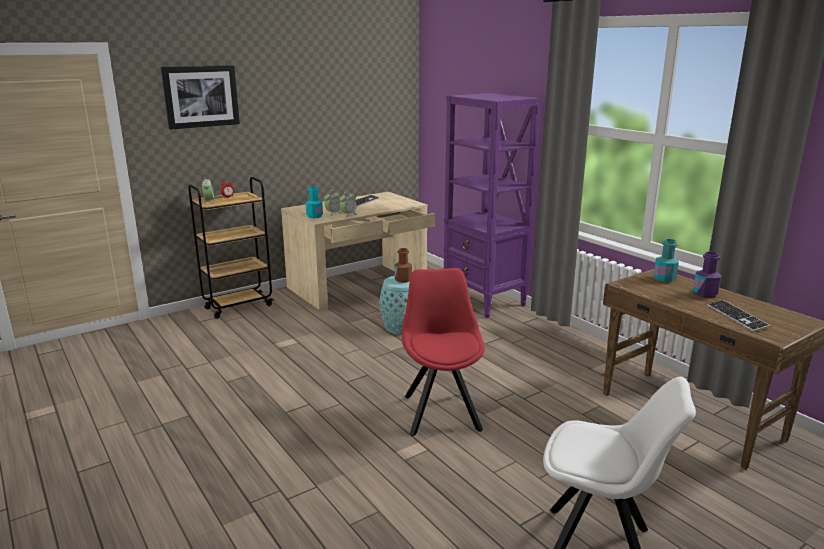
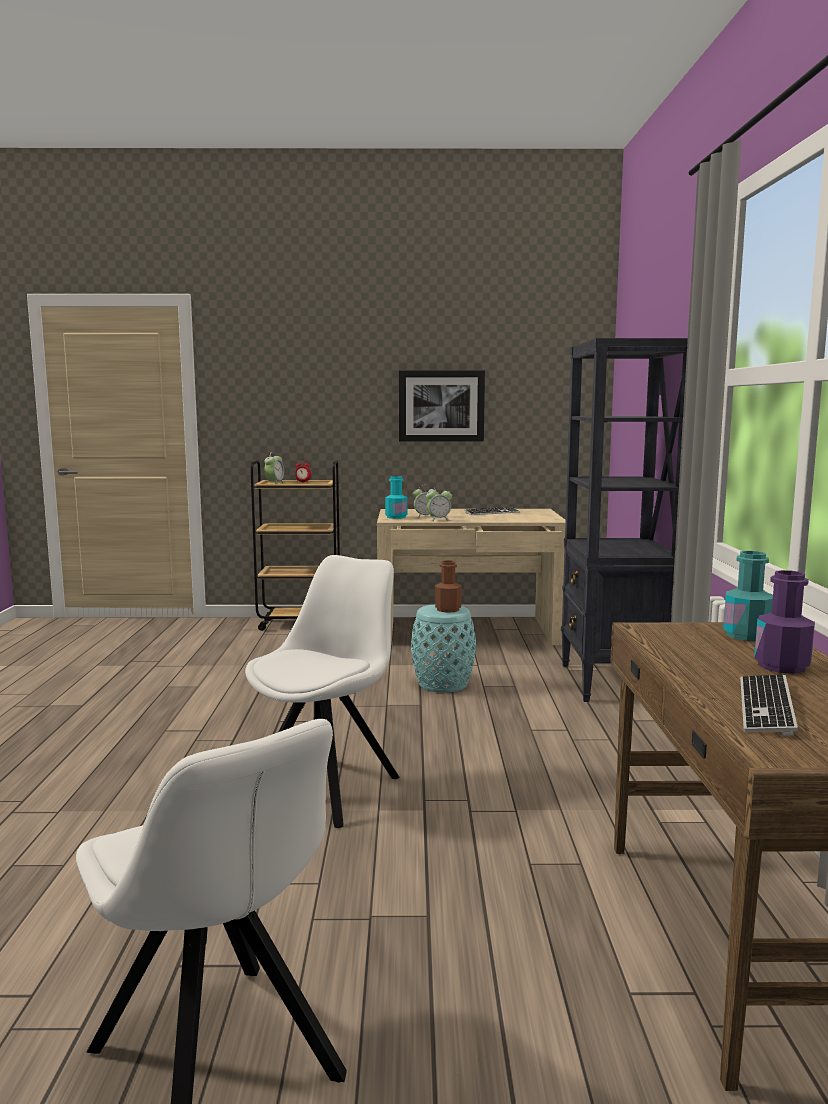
camera: 35 degrees right, 10 degrees down
picture [161,65,240,130] -> picture moved to [399,370,485,442]
red chair [402,268,485,436] -> white chair [245,555,400,828]
purple bookcase [444,93,541,318] -> black bookcase [561,338,688,702]

